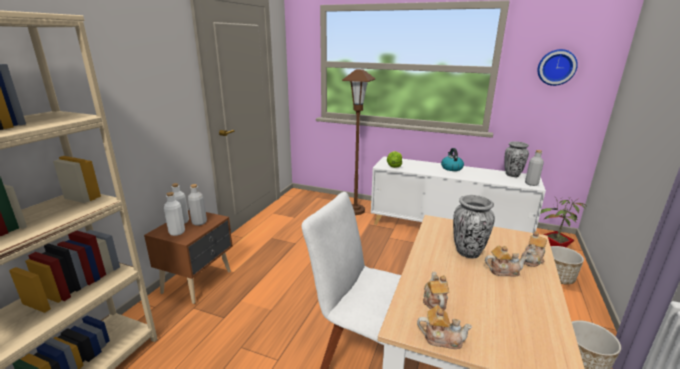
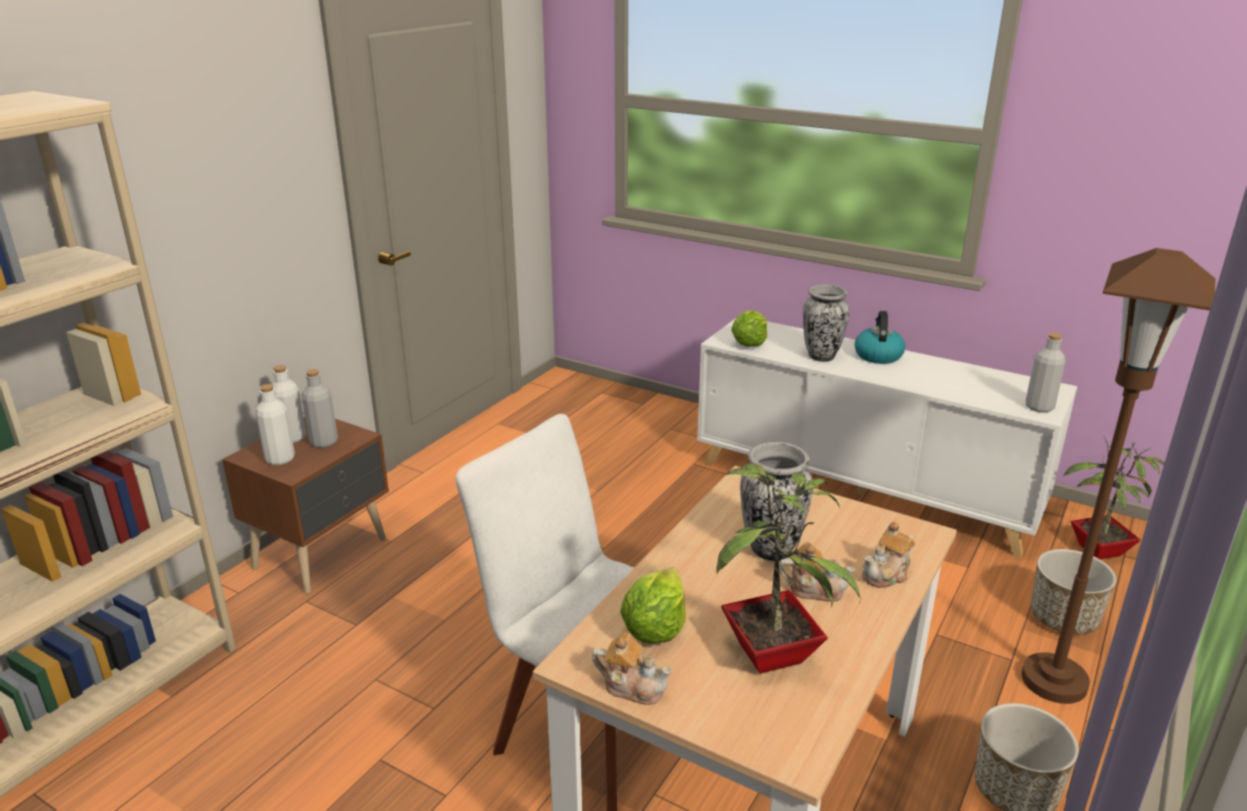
camera: 10 degrees right, 5 degrees up
brown floor lamp [342,69,376,215] -> brown floor lamp moved to [1022,248,1216,704]
teapot [423,272,449,310] -> lettuce [620,567,686,644]
vase [504,141,529,177] -> vase moved to [803,285,849,362]
wall clock [537,49,578,86] -> none
none -> potted plant [716,464,860,674]

